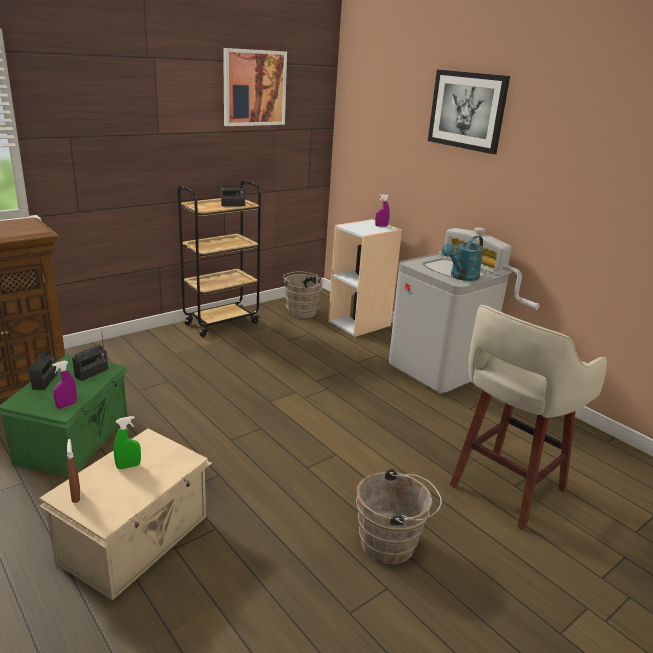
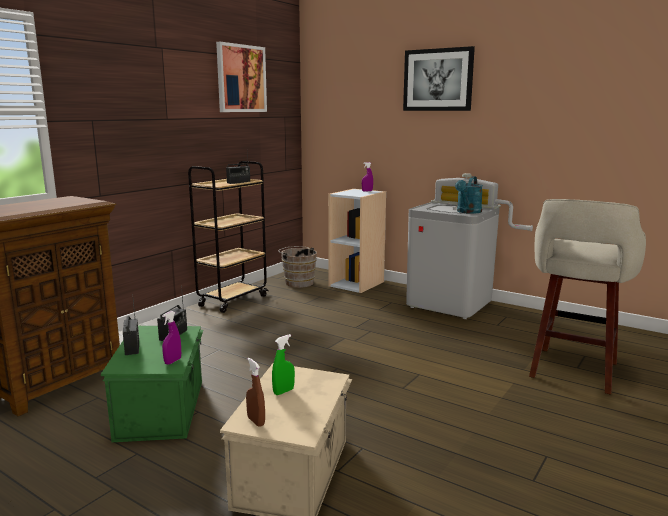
camera: 15 degrees left, 10 degrees down
brown bucket [356,469,442,565] -> none

